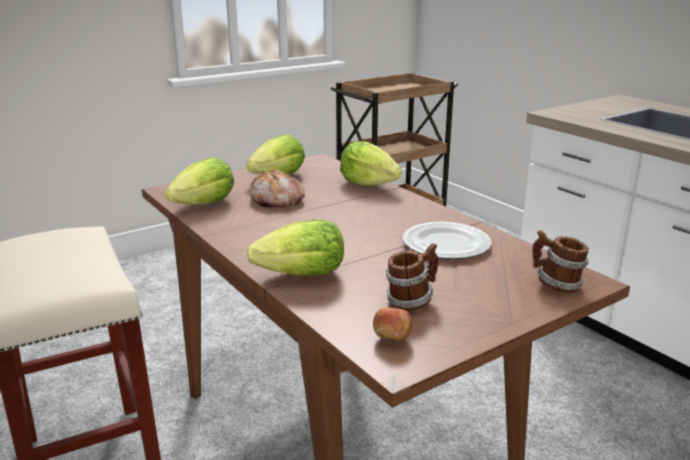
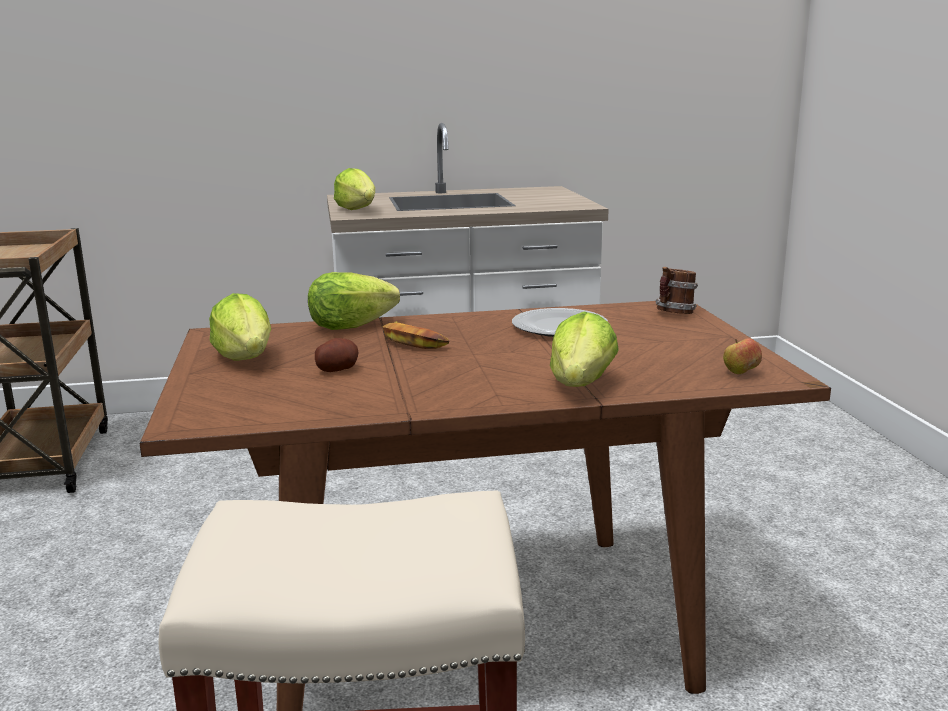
camera: 65 degrees left, 5 degrees down
lettuce [165,157,234,205] -> lettuce moved to [334,168,375,210]
bread [250,169,305,207] -> potato [315,338,359,372]
mug [386,243,439,311] -> none
none -> banana [382,321,449,349]

